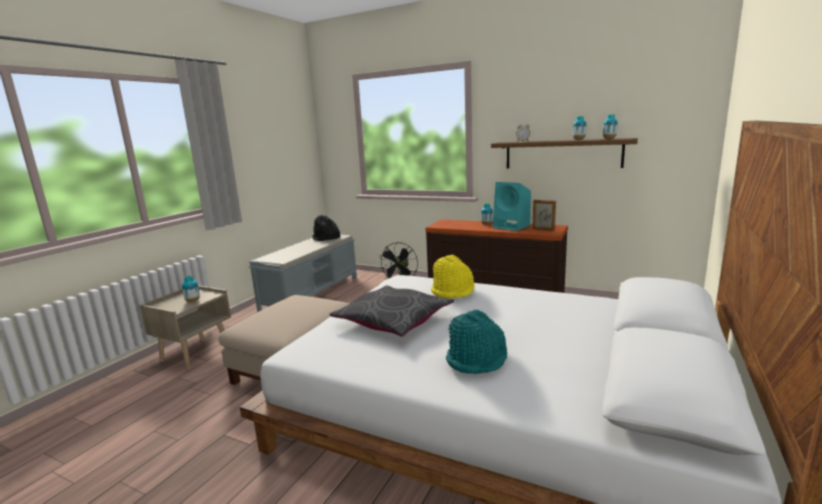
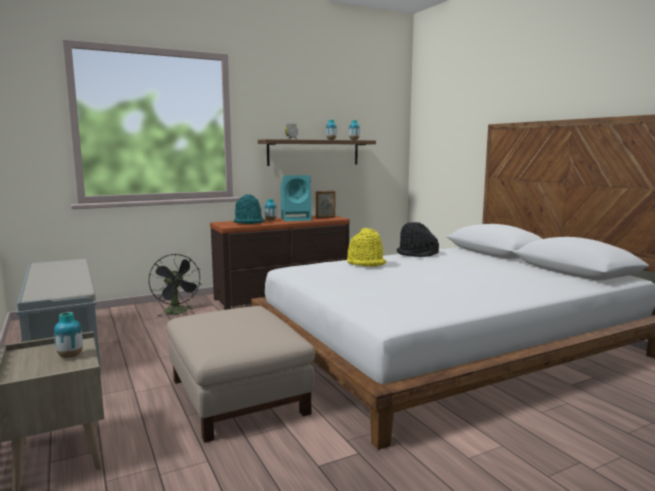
camera: 55 degrees left, 5 degrees down
black hat [312,215,340,241] -> black hat moved to [397,222,439,257]
grey pillow [330,286,454,337] -> none
turquoise hat [446,309,507,374] -> turquoise hat moved to [234,194,264,224]

